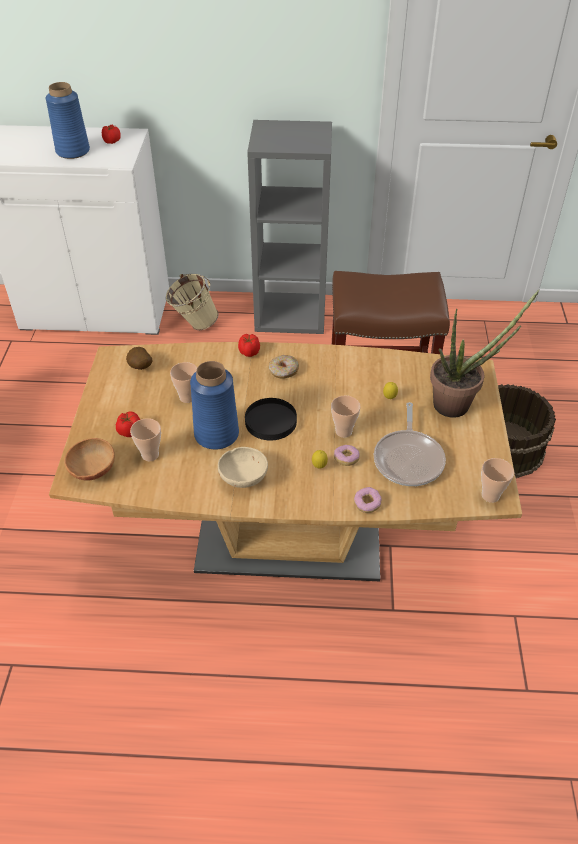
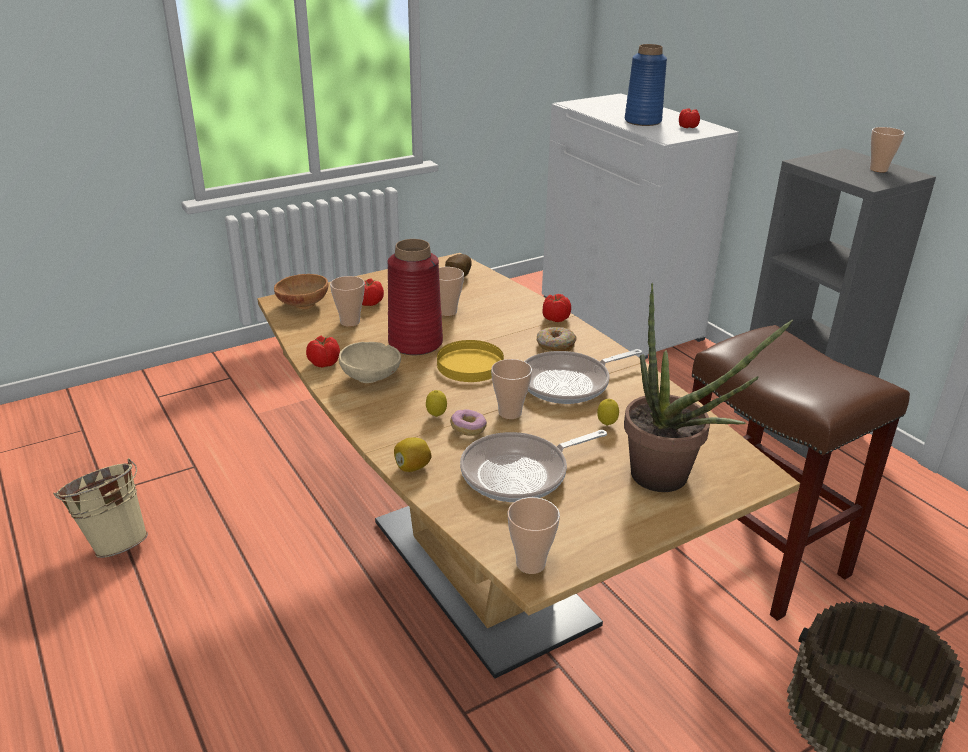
camera: 55 degrees right, 15 degrees down
beige bucket [166,274,219,330] -> beige bucket moved to [53,458,148,558]
blue vase [190,361,239,449] -> red vase [387,239,443,355]
black plate [245,398,297,440] -> yellow plate [437,340,504,382]
donut [354,487,382,513] -> lemon [394,438,431,472]
none -> tomato [306,335,340,367]
none -> frying pan [524,349,642,404]
none -> cup [870,127,905,172]

